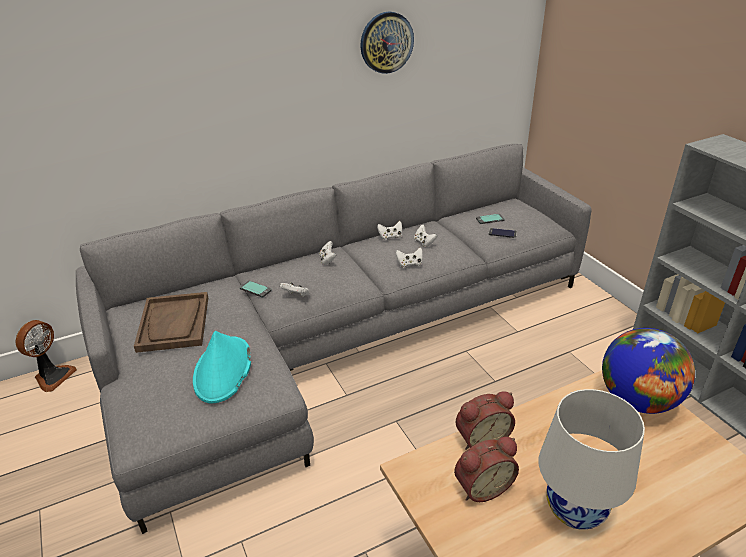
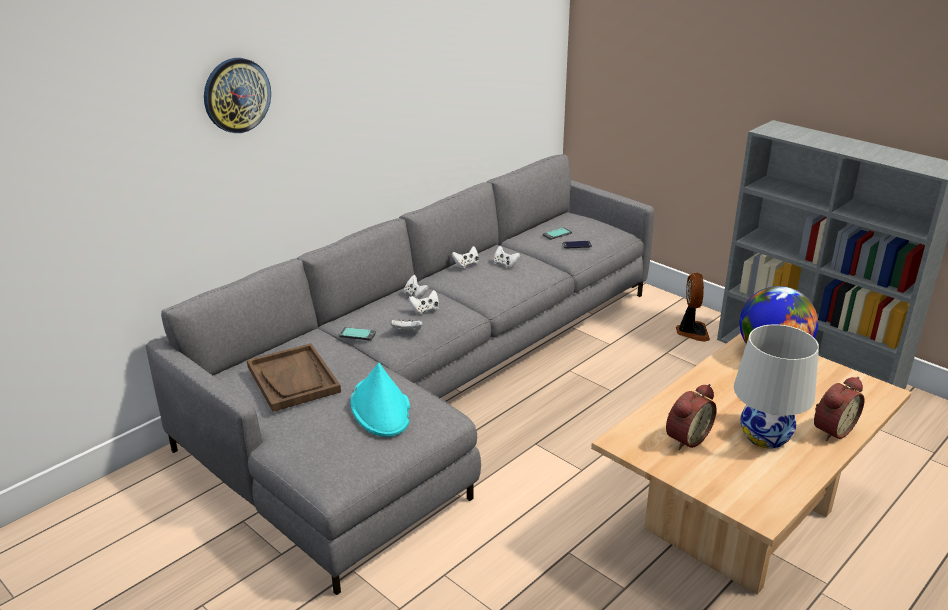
camera: 20 degrees left, 5 degrees down
fan [16,320,77,392] -> fan moved to [676,273,710,342]
wall clock [360,11,414,74] -> wall clock moved to [204,58,271,133]
white game controller [396,247,423,268] -> white game controller moved to [408,290,439,315]
alarm clock [456,391,515,450] -> alarm clock moved to [814,377,865,441]

